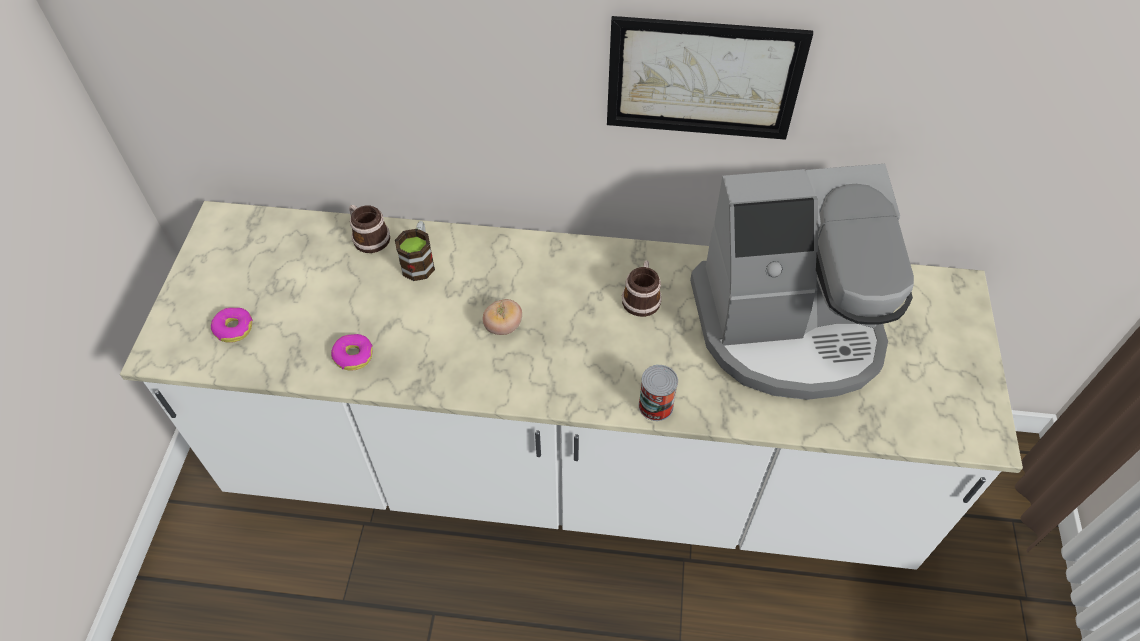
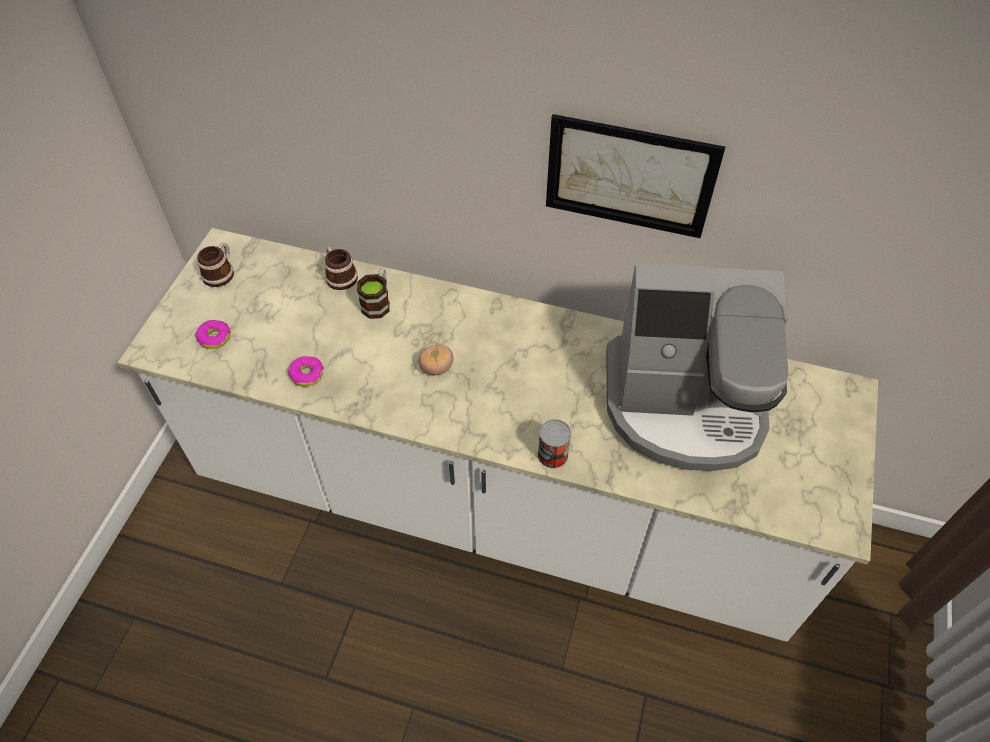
camera: 10 degrees right, 0 degrees up
mug [622,260,662,317] -> mug moved to [197,243,234,287]

